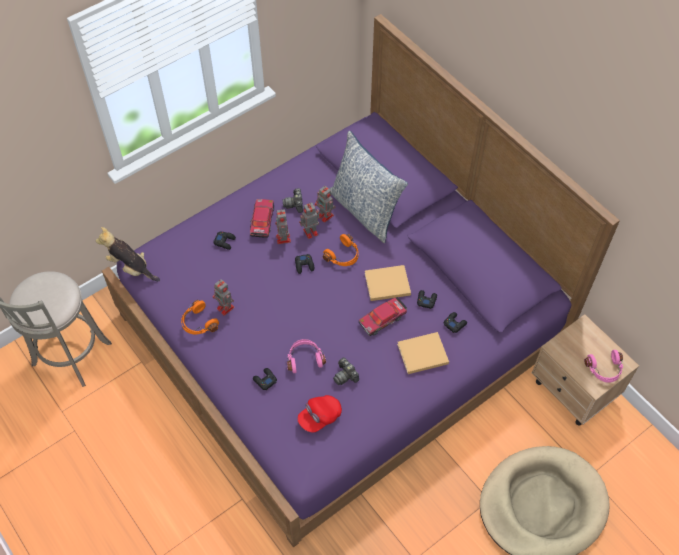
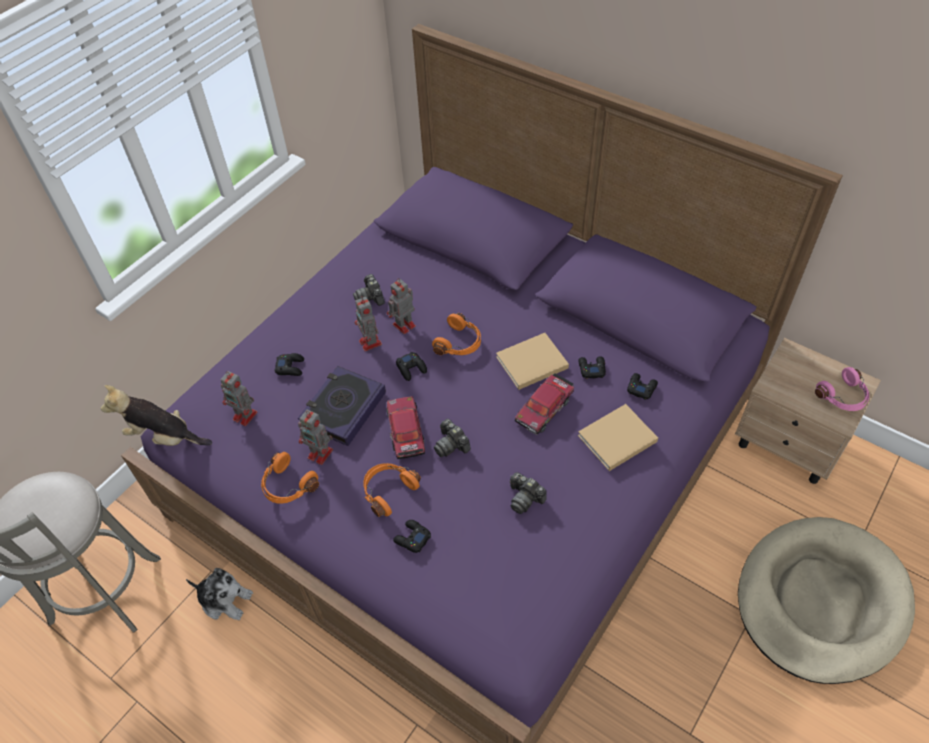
camera: 15 degrees left, 5 degrees down
toy car [250,199,274,237] -> toy car moved to [386,396,425,459]
pink headphones [287,339,326,373] -> none
red cap [297,395,342,433] -> none
toy robot [315,186,335,223] -> toy robot moved to [221,371,258,426]
pillow [329,131,408,243] -> none
none -> plush toy [186,568,253,620]
none -> book [298,366,386,446]
none -> orange headphones [363,463,421,517]
none -> camera [434,419,471,457]

